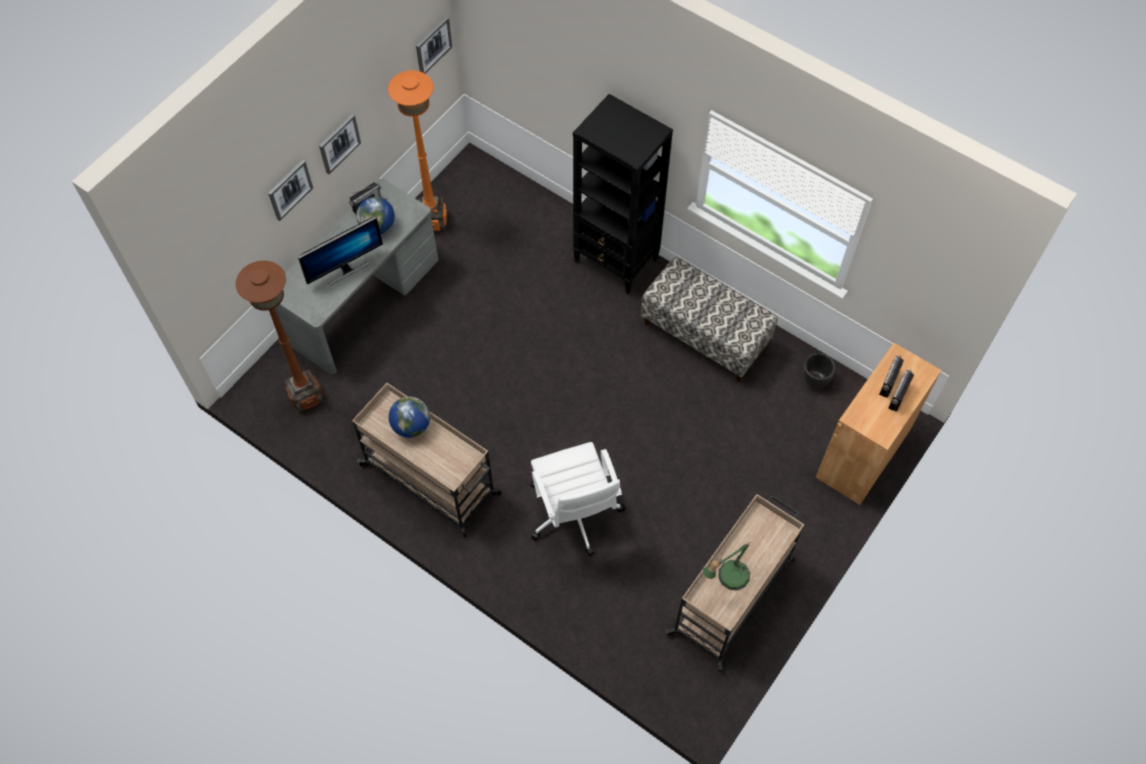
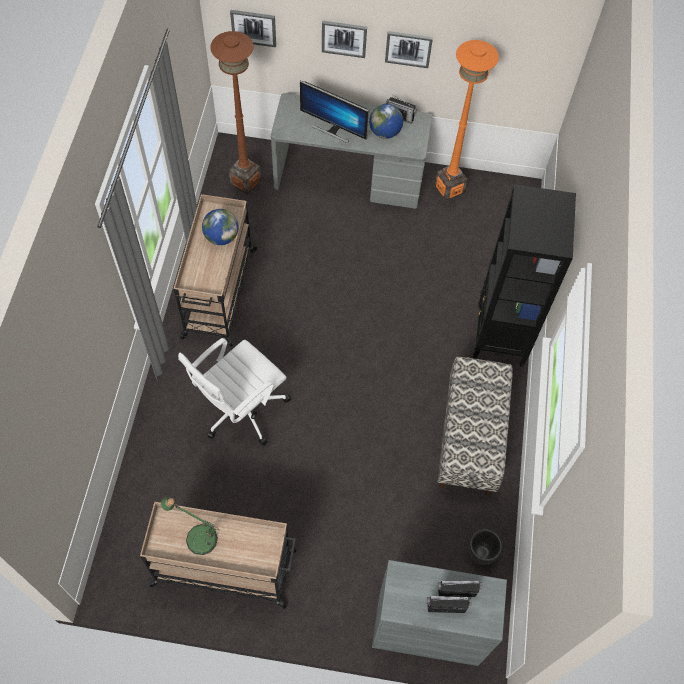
camera: 60 degrees right, 0 degrees up
picture [416,17,452,74] -> picture moved to [230,10,276,47]
brown cabinet [816,343,942,505] -> grey cabinet [372,560,507,666]

